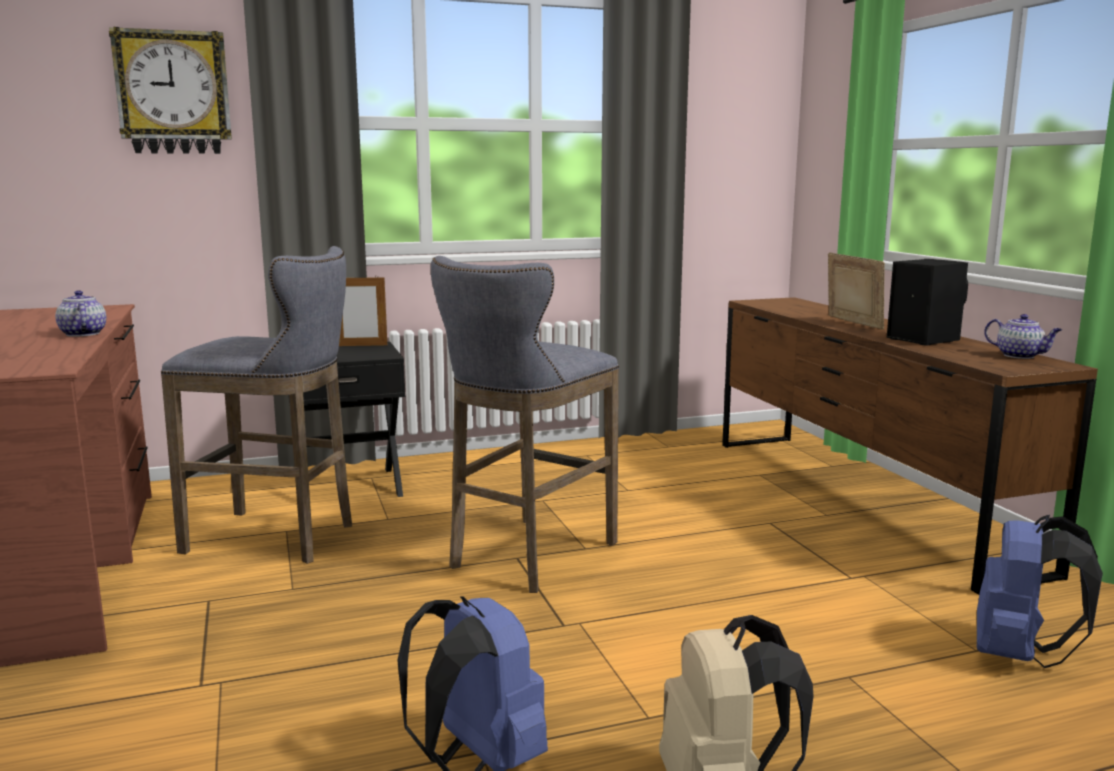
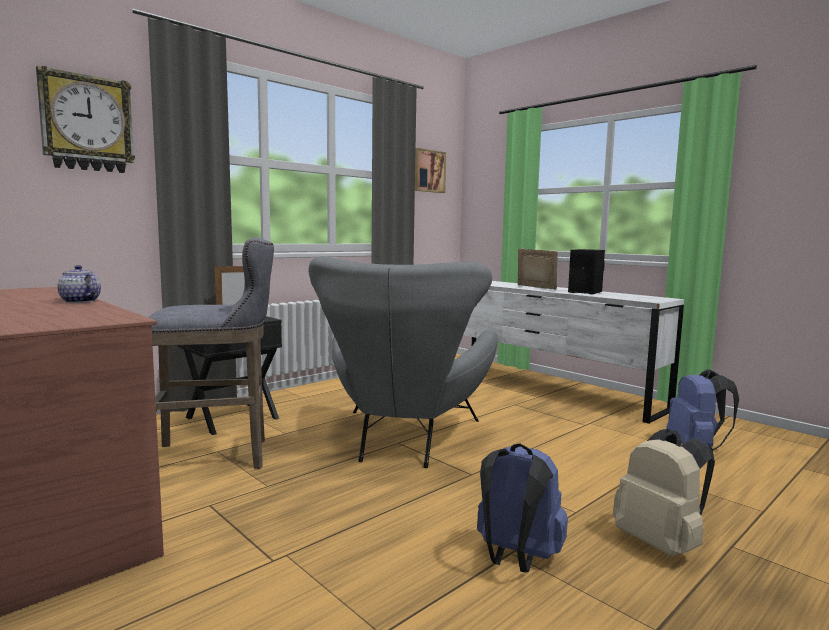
camera: 25 degrees left, 5 degrees down
grey stool [431,256,619,593] -> grey armchair [308,256,498,468]
brown dresser [722,297,1098,595] -> white dresser [463,281,684,424]
teapot [984,314,1062,359] -> none
none -> picture [415,148,446,193]

